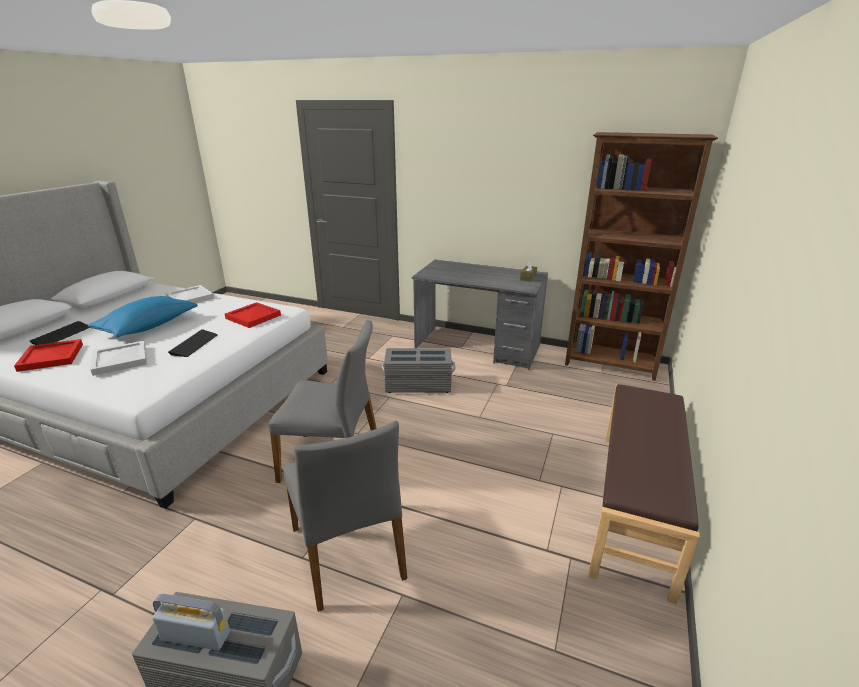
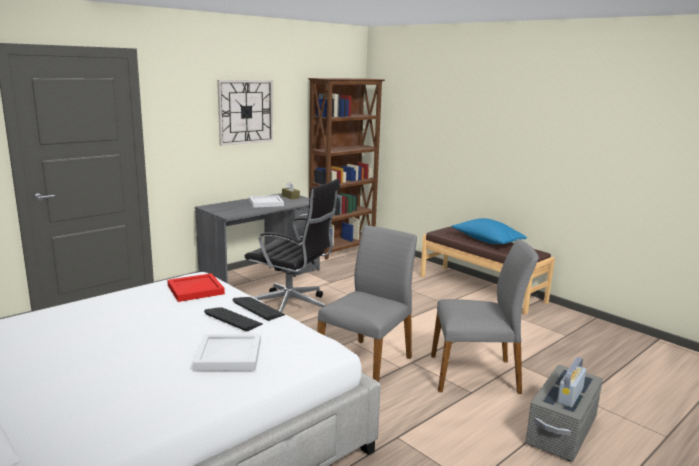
camera: 65 degrees left, 10 degrees down
red tray [14,339,83,372] -> none
keyboard [30,321,90,345] -> keyboard moved to [232,297,285,321]
blue pillow [88,296,198,338] -> blue pillow moved to [452,218,527,244]
white tray [165,285,214,303] -> white tray moved to [249,195,284,208]
grey storage box [381,348,455,393] -> black office chair [245,179,340,313]
none -> wall clock [217,80,273,146]

